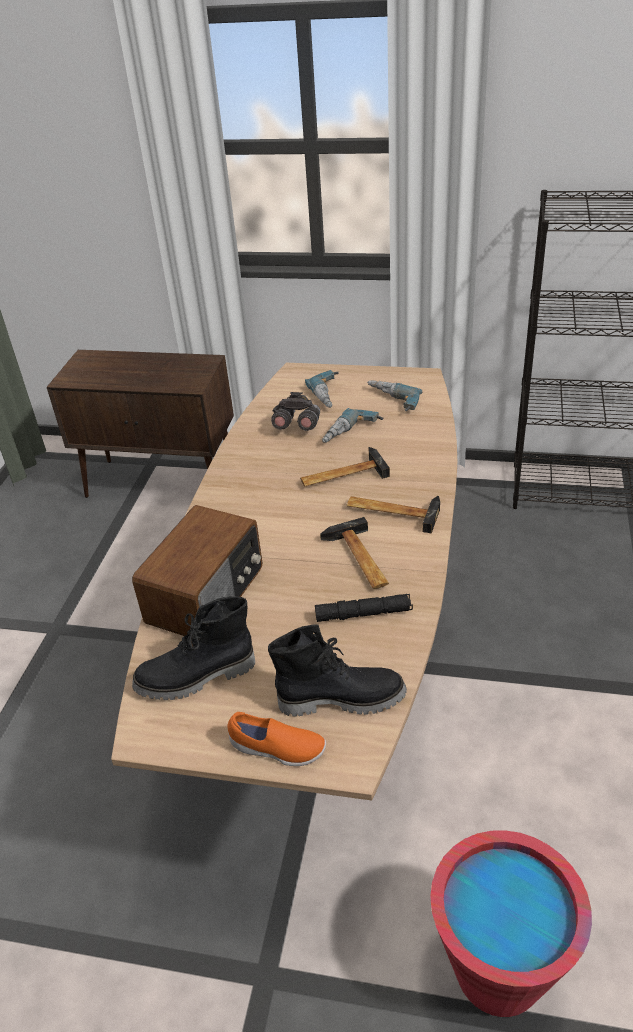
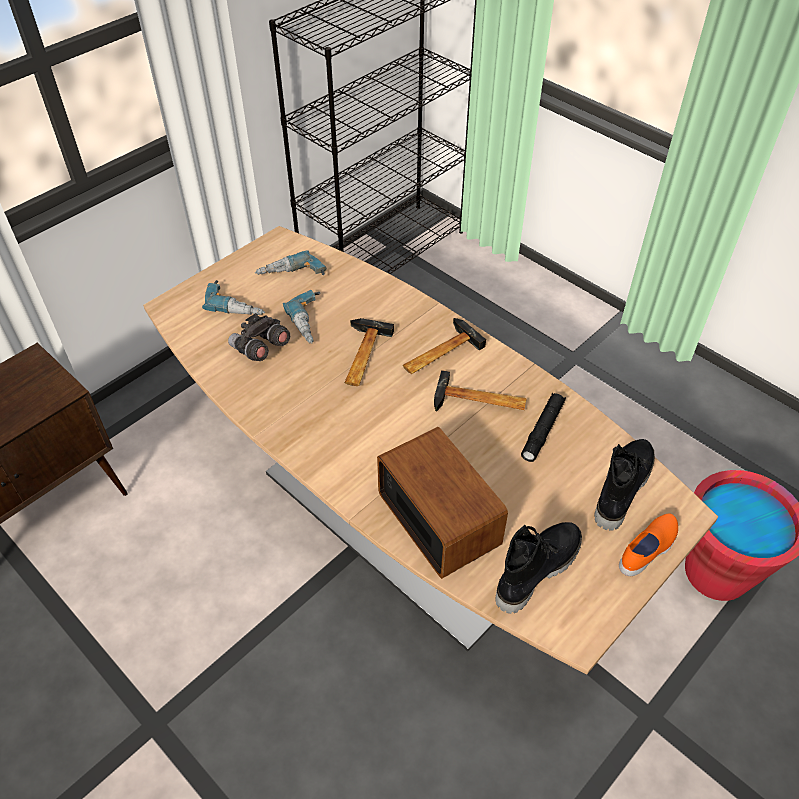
camera: 60 degrees left, 10 degrees up
black boot [132,597,255,700] -> black boot turned 150 degrees counterclockwise [496,522,582,614]

